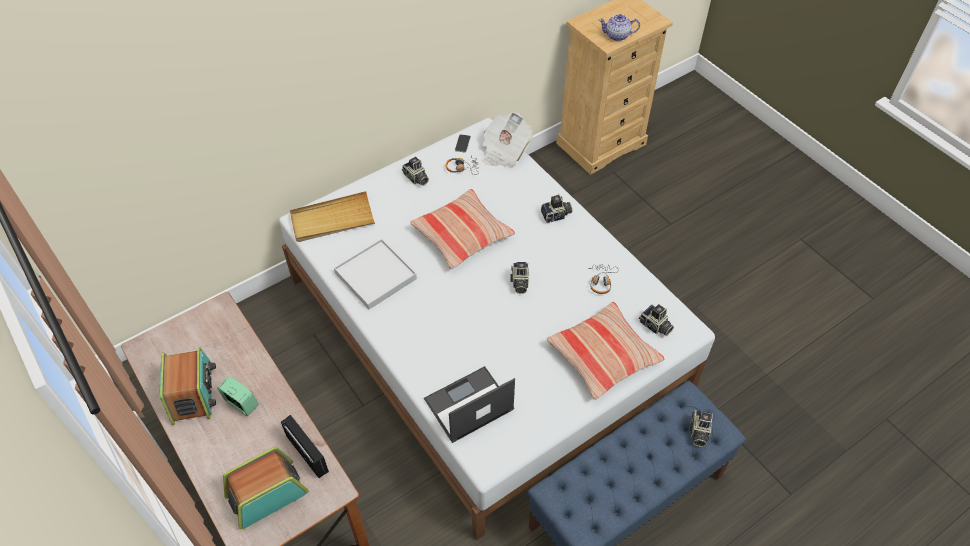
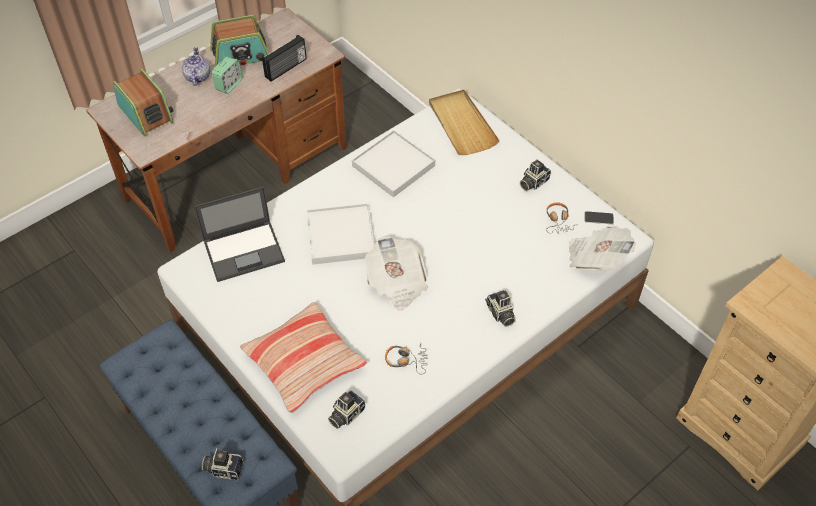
camera: 85 degrees right, 0 degrees up
radio [281,415,329,478] -> radio moved to [262,35,307,82]
pillow [410,189,515,269] -> none
laptop [424,366,515,443] -> laptop turned 105 degrees clockwise [194,187,285,282]
camera [510,262,529,294] -> newspaper [365,235,428,311]
teapot [599,14,640,41] -> teapot moved to [182,47,210,86]
none -> white tray [307,203,374,265]

